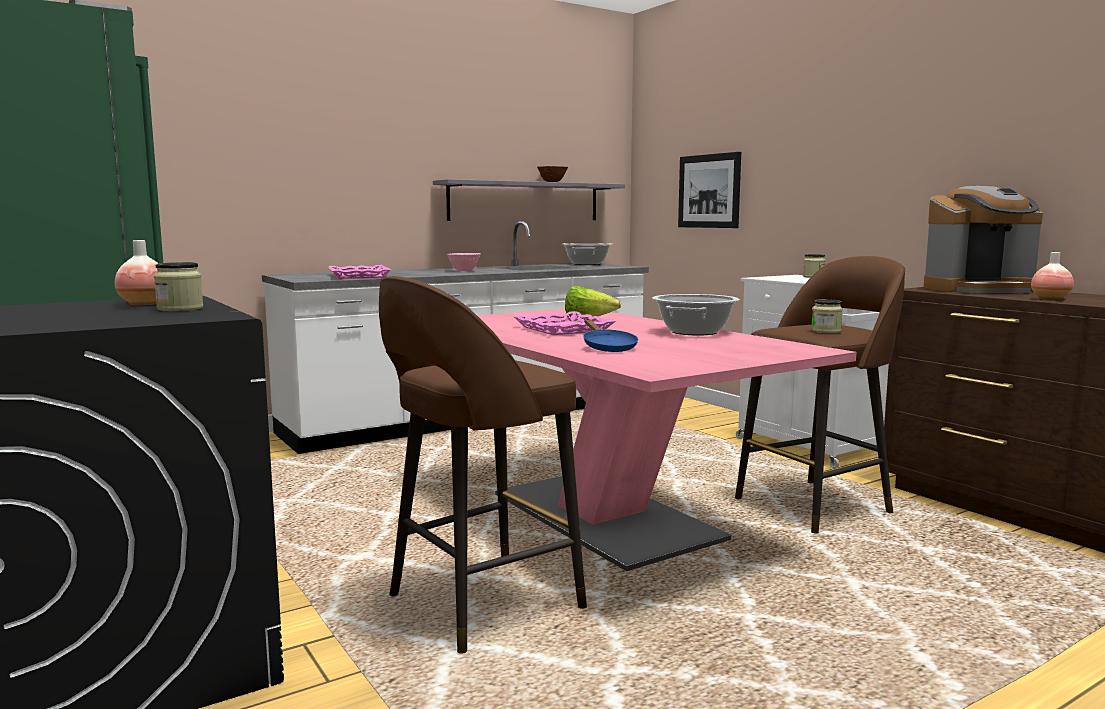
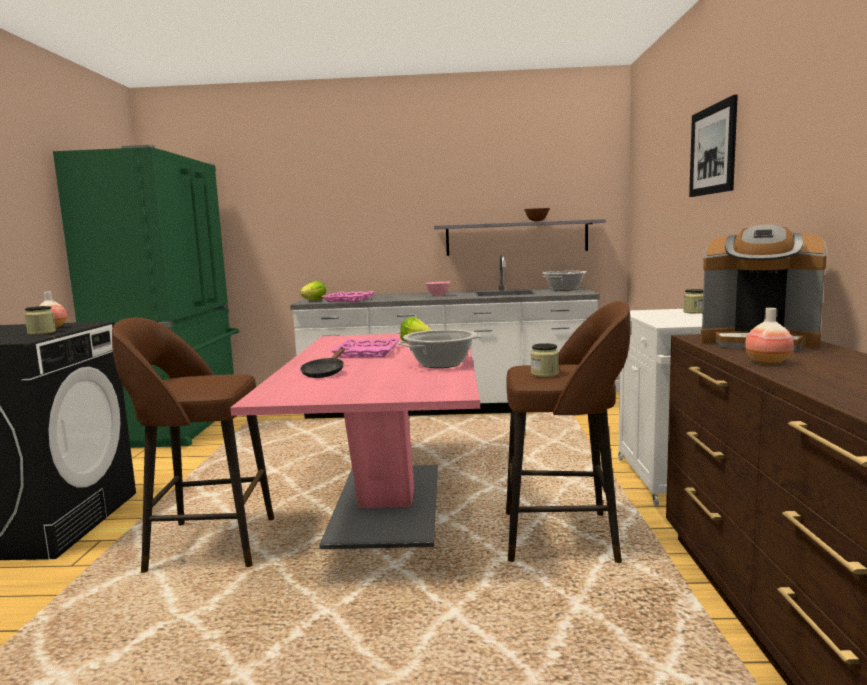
camera: 35 degrees right, 0 degrees up
blue frying pan [583,319,638,352] -> black frying pan [300,348,345,378]
picture [678,152,741,228] -> picture moved to [689,95,738,197]
none -> lettuce [300,281,326,300]

